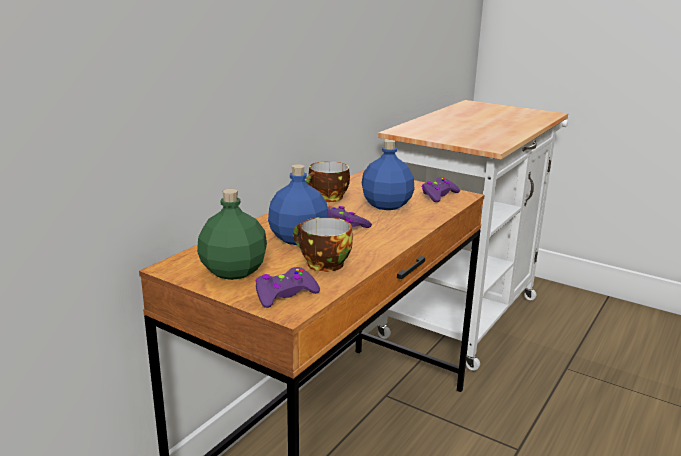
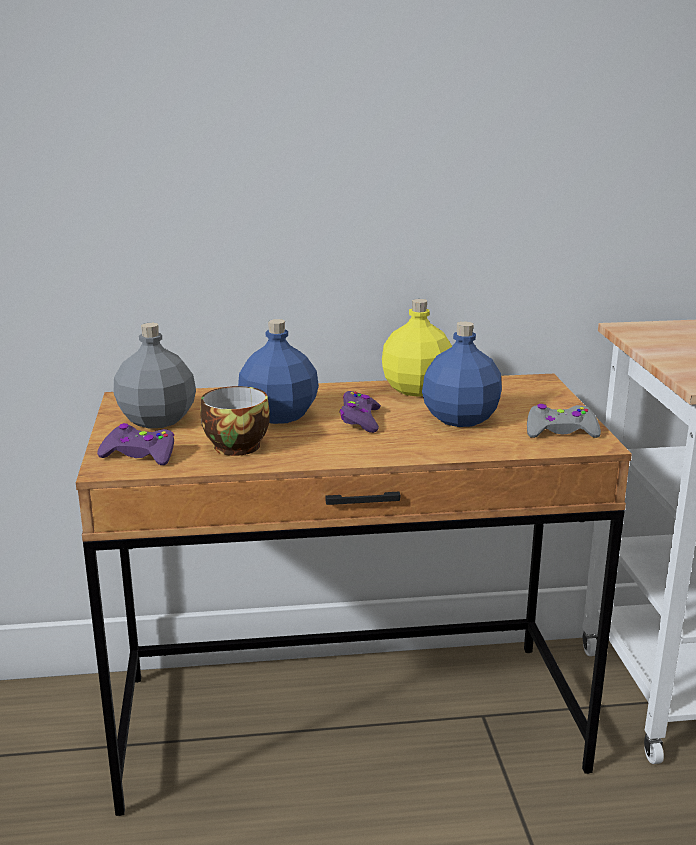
camera: 50 degrees right, 0 degrees up
green bottle [197,189,267,280] -> grey bottle [114,323,196,428]
cup [305,161,350,202] -> yellow bottle [382,299,452,397]
purple game controller [422,177,460,202] -> grey game controller [527,404,601,438]

